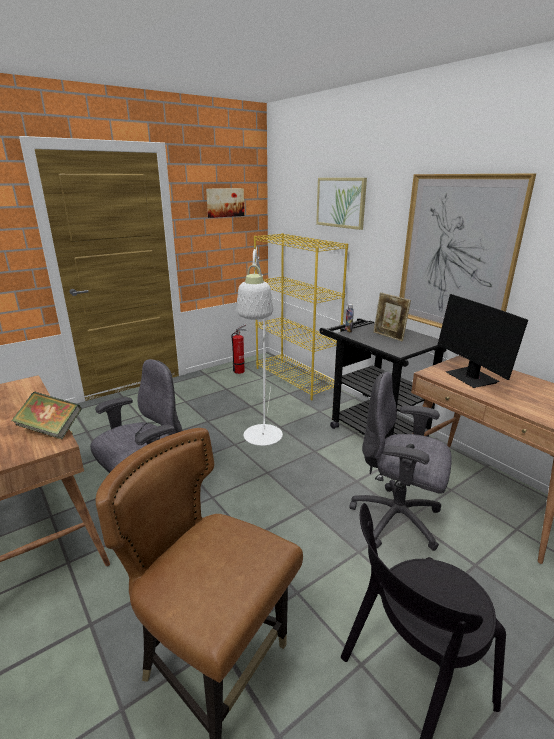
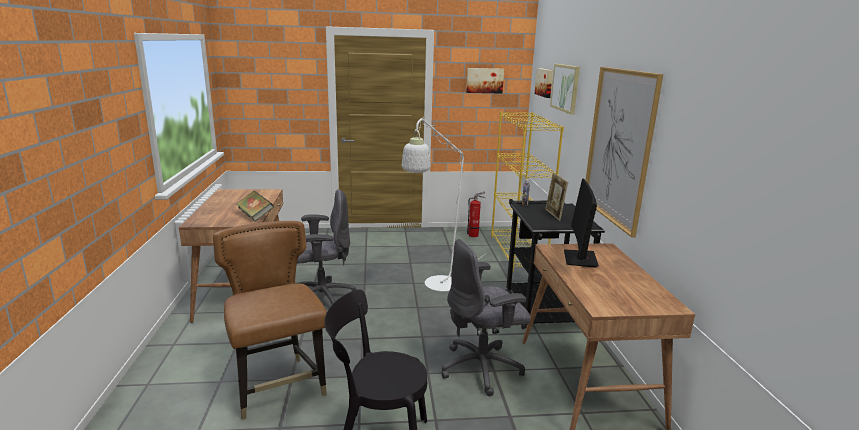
camera: 30 degrees right, 5 degrees down
grey office chair [349,372,452,551] -> grey office chair turned 75 degrees counterclockwise [441,239,531,396]
none -> picture [535,68,553,98]

